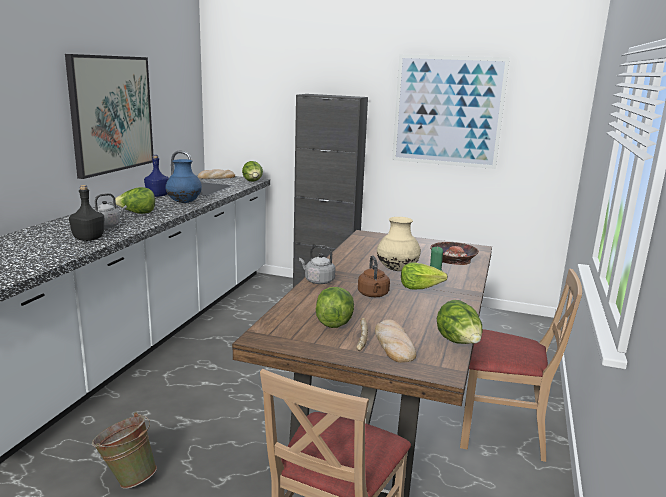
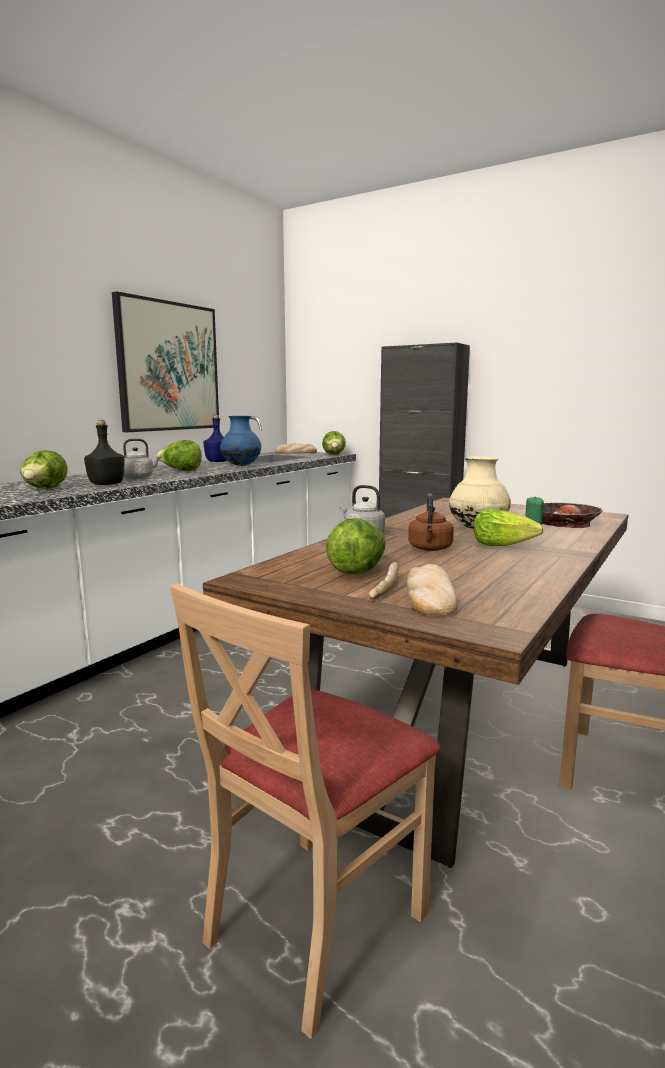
camera: 15 degrees right, 5 degrees down
green bucket [92,412,157,489] -> none
picture [392,54,510,169] -> none
lettuce [437,300,482,344] -> lettuce moved to [20,450,68,489]

